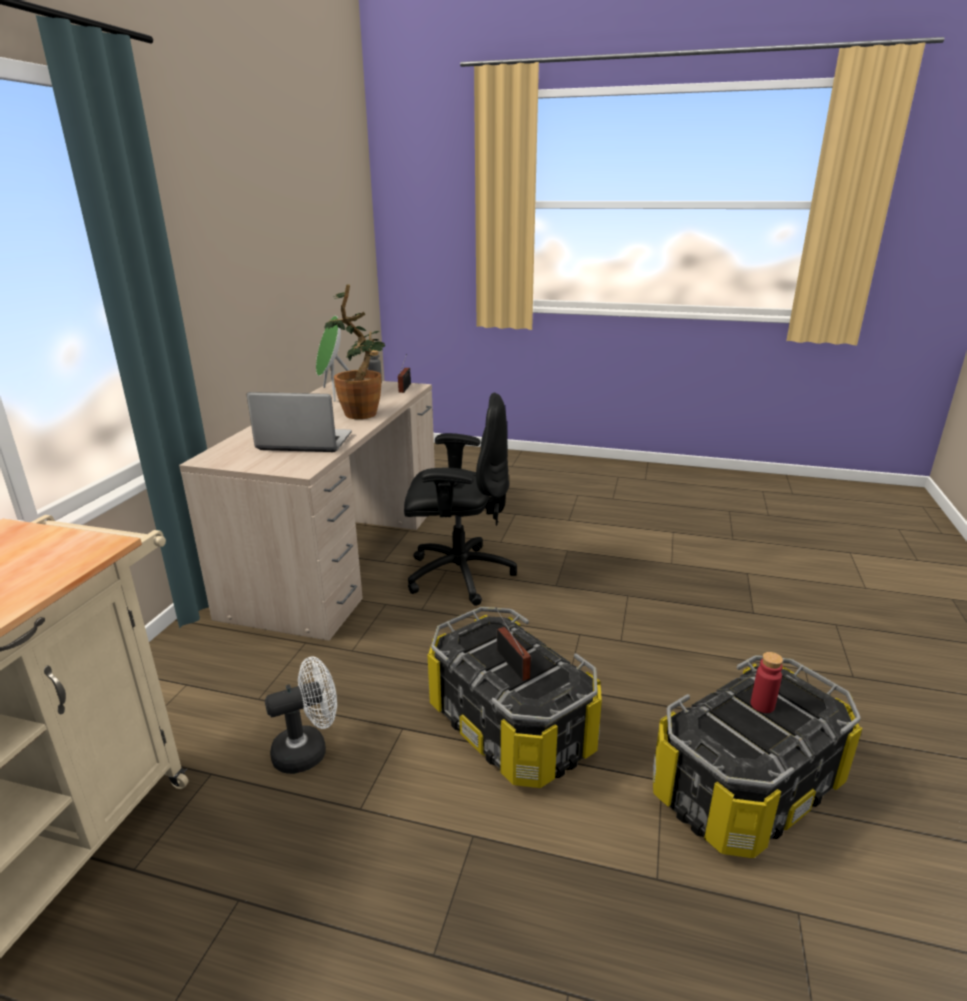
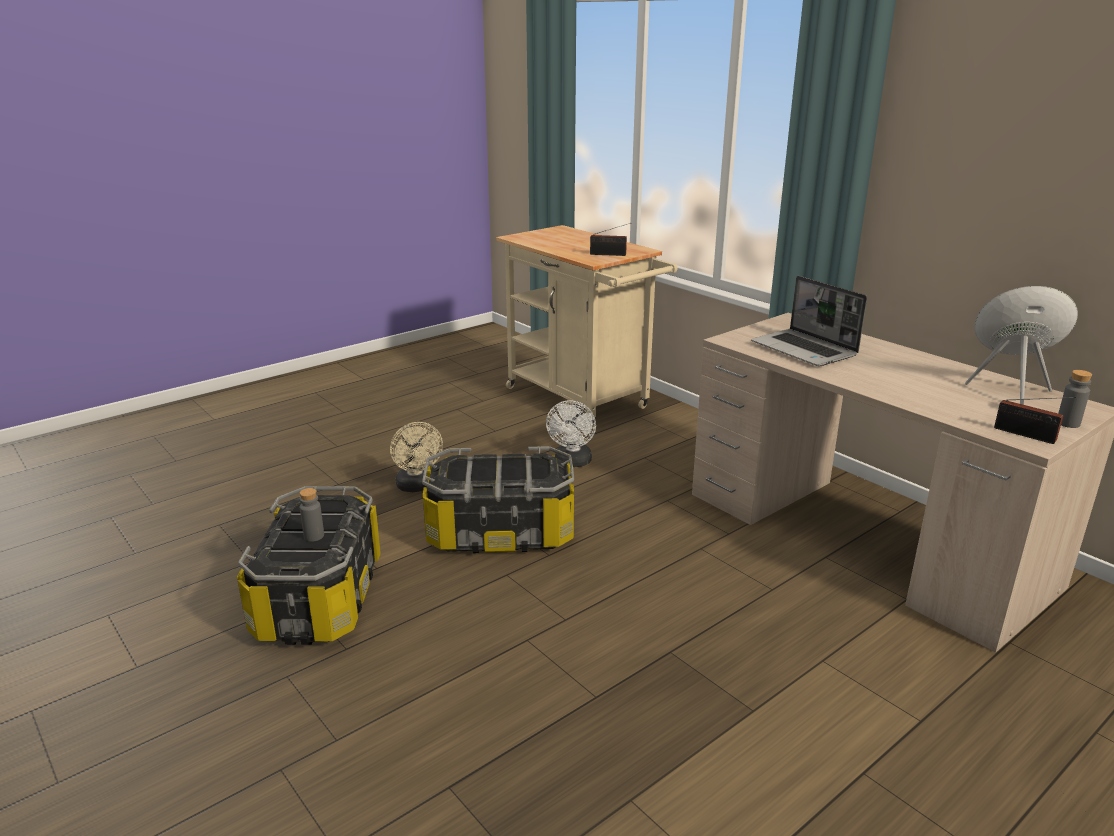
camera: 125 degrees right, 0 degrees up
laptop [247,392,352,452] -> laptop turned 105 degrees clockwise [751,276,867,366]
potted plant [324,284,385,419] -> none
black office chair [404,393,517,606] -> none
radio [496,608,531,681] -> radio moved to [590,223,631,256]
red bottle [751,652,783,713] -> grey bottle [299,488,324,542]
none -> beige fan [390,422,443,492]

